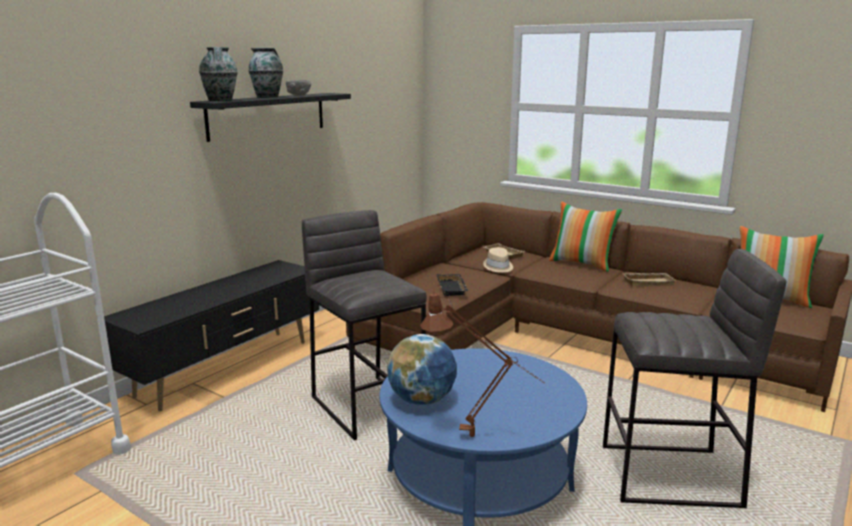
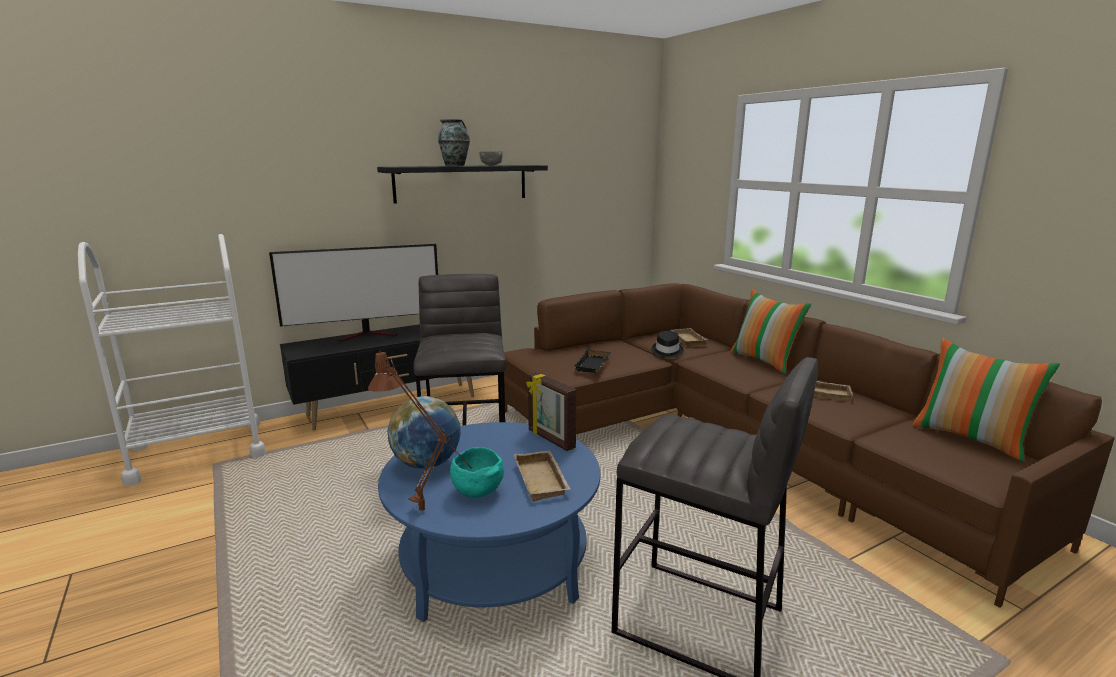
camera: 25 degrees right, 0 degrees up
vase [199,47,238,101] -> none
beige hat [483,247,513,273] -> black hat [651,331,684,358]
none -> television [269,244,438,342]
none -> turquoise bowl [450,447,504,498]
none -> beige tray [514,450,571,501]
none -> picture frame [526,372,576,451]

